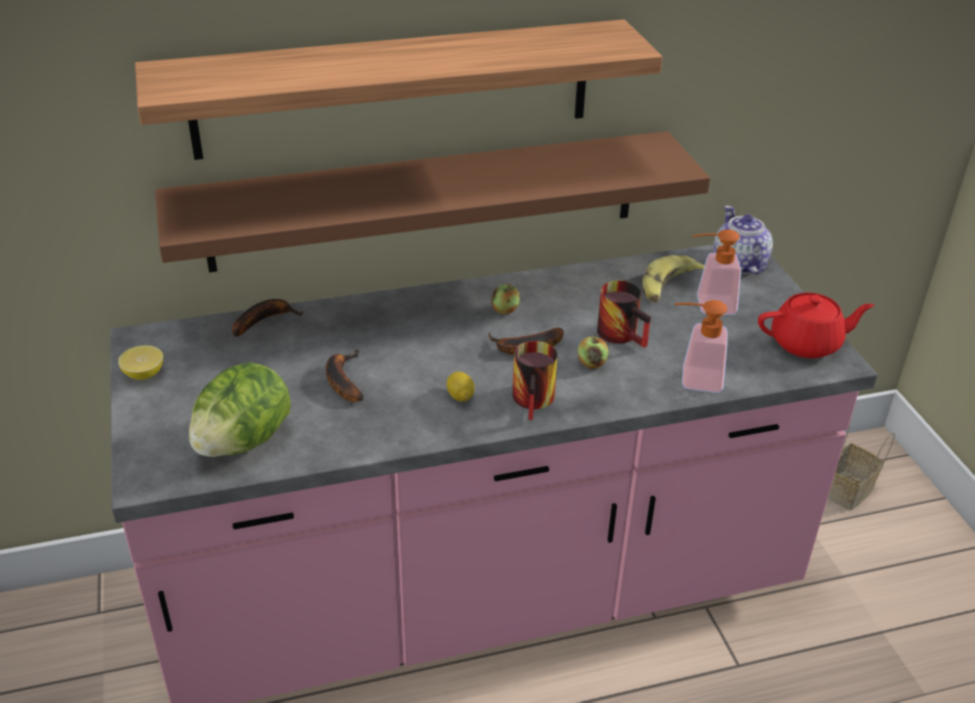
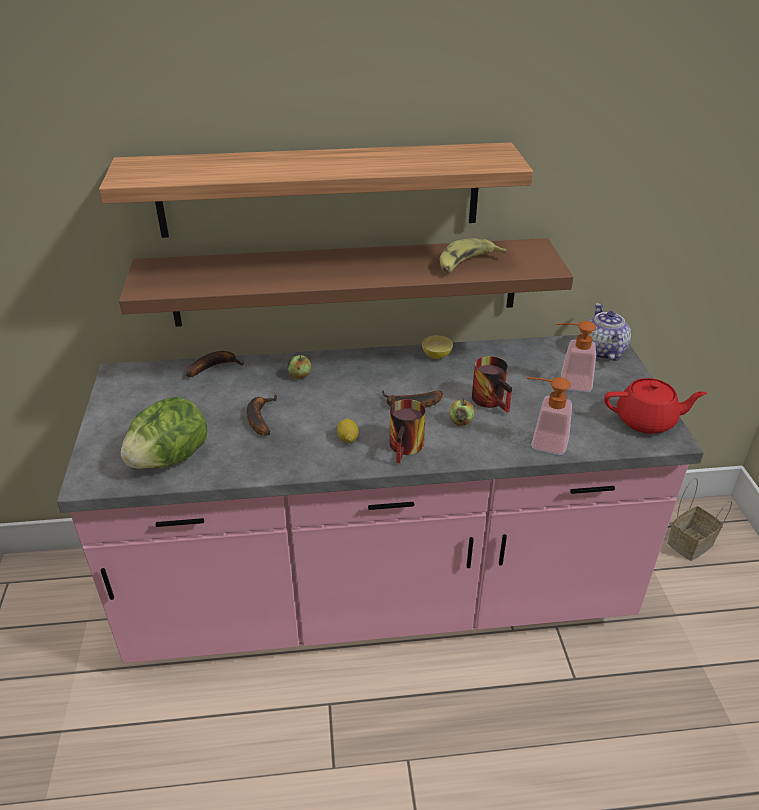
camera: 10 degrees right, 0 degrees up
lemon [118,345,163,380] -> lemon moved to [422,335,453,359]
apple [491,284,520,314] -> apple moved to [287,355,311,379]
banana [642,255,705,302] -> banana moved to [439,238,506,273]

